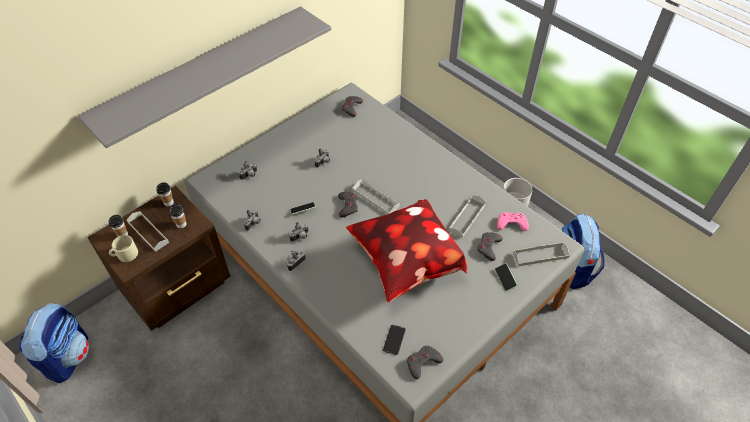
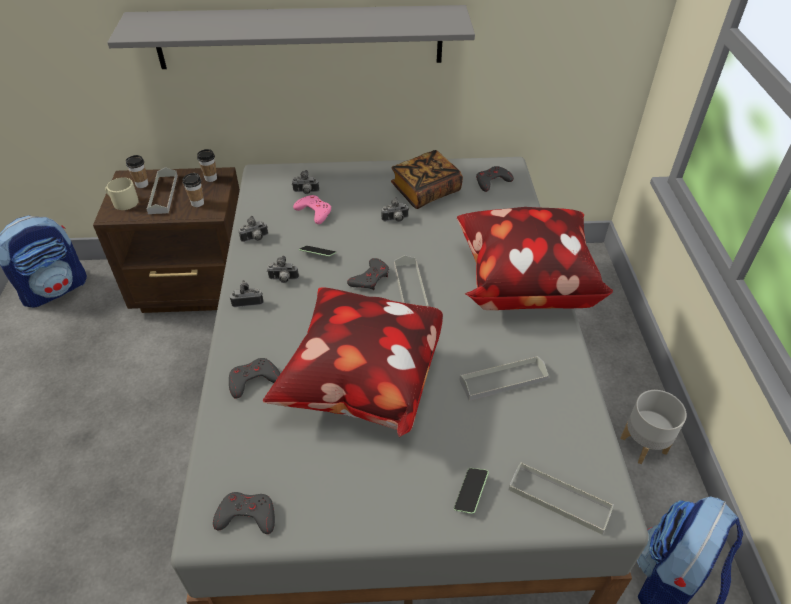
camera: 40 degrees right, 5 degrees down
phone [383,325,406,355] -> none
grey game controller [477,232,503,261] -> grey game controller moved to [229,358,280,399]
pink game controller [497,212,529,231] -> pink game controller moved to [293,195,331,224]
none -> book [391,150,463,209]
none -> pillow [457,207,613,310]

